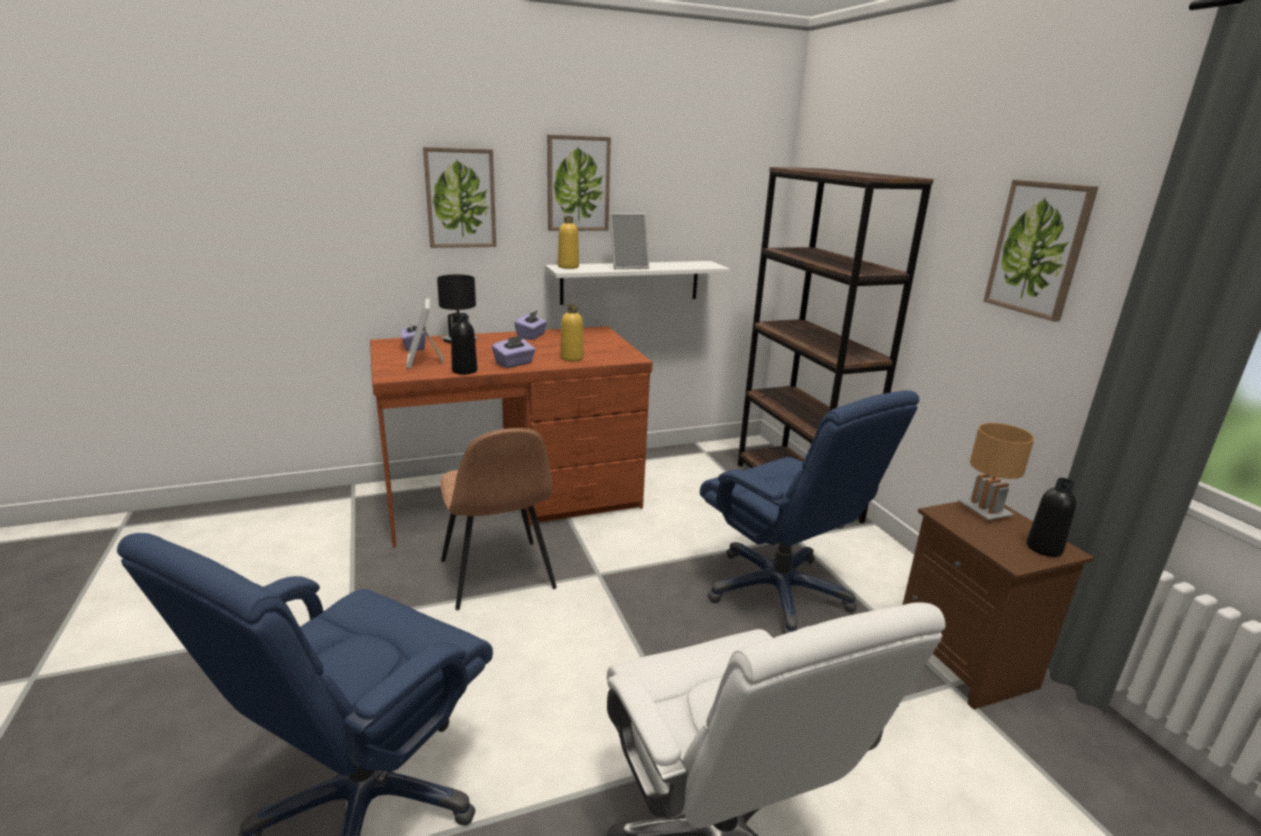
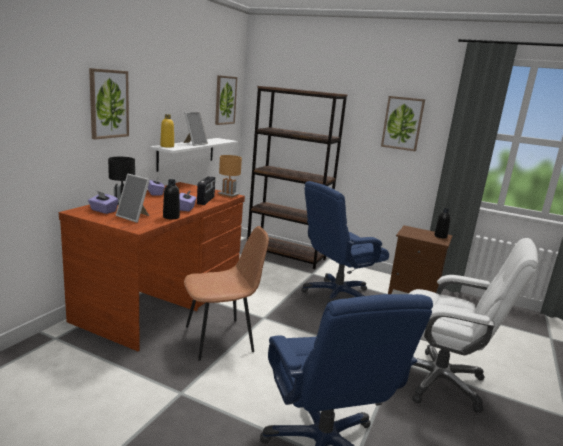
camera: 45 degrees left, 5 degrees down
brown chair [440,428,557,610] -> brown chair turned 45 degrees counterclockwise [184,226,269,361]
picture [547,135,611,231] -> picture moved to [215,75,237,125]
yellow bottle [560,304,584,361] -> radio [197,176,215,205]
blue office chair [700,390,919,634] -> blue office chair turned 135 degrees clockwise [301,181,389,308]
brown table lamp [958,423,1035,522] -> brown table lamp moved to [218,155,242,198]

